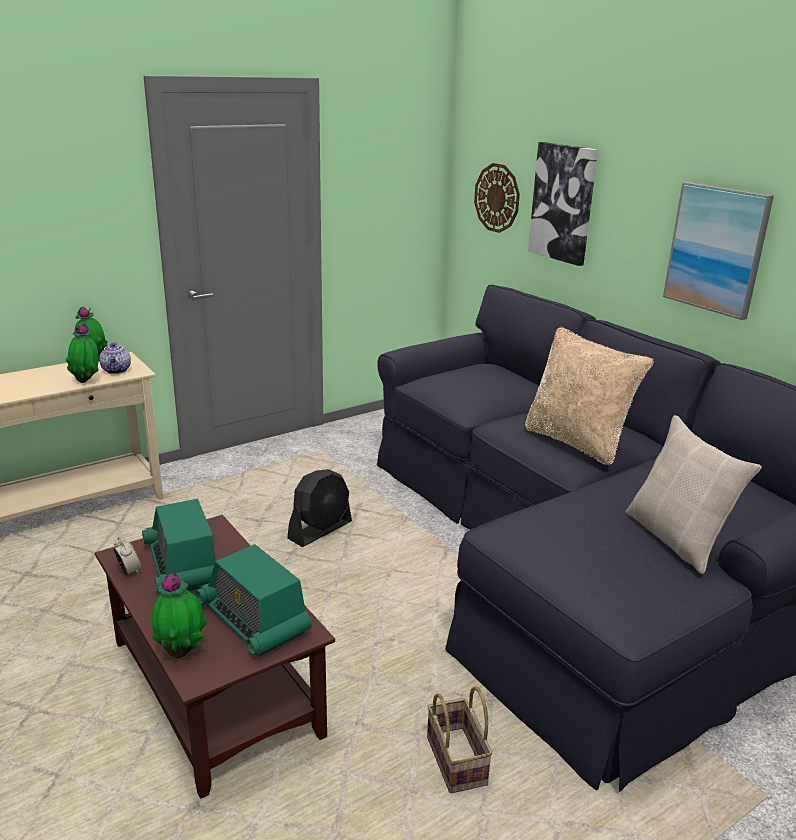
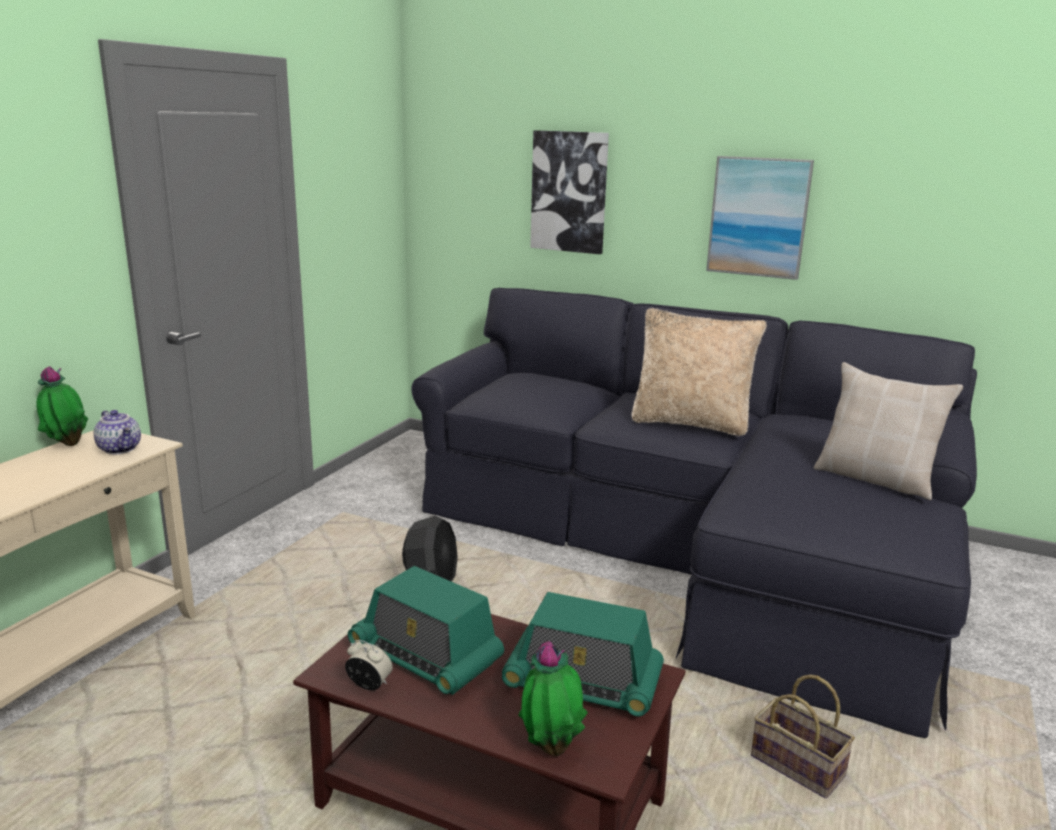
camera: 30 degrees left, 5 degrees down
potted plant [66,323,99,383] -> none
wall clock [474,163,520,233] -> none

